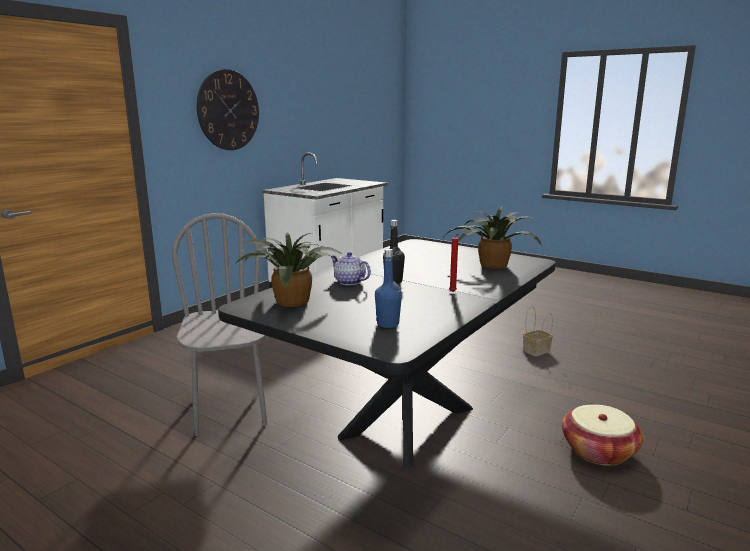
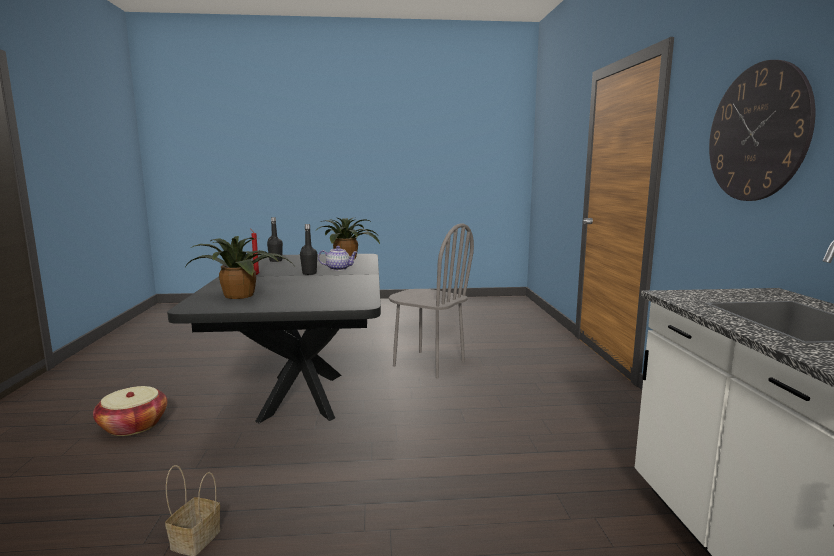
camera: 140 degrees right, 5 degrees down
blue bottle [375,249,402,328] -> black bottle [267,217,283,262]

